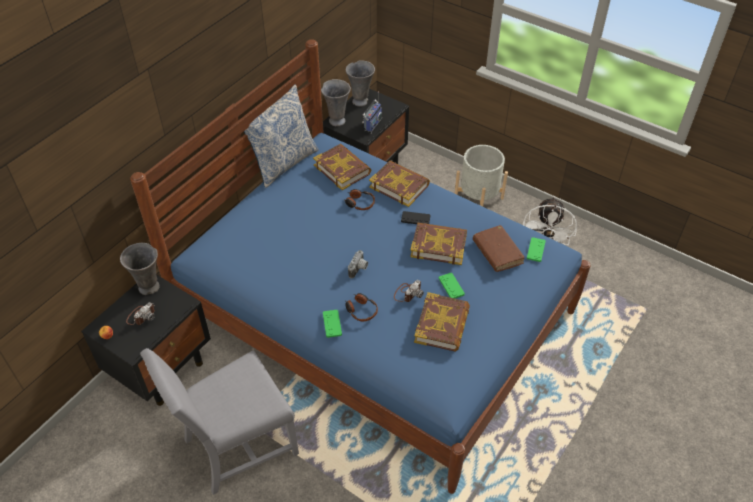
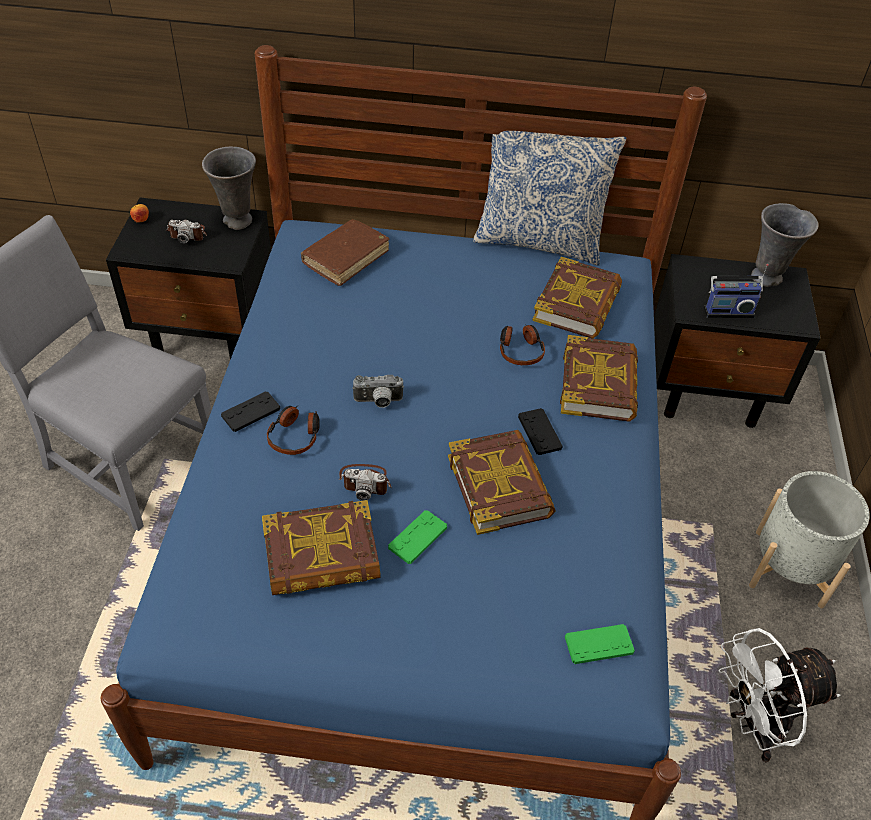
camera: 60 degrees right, 0 degrees up
grey vase [321,79,351,126] -> none
green game controller [323,310,342,338] -> black game controller [221,391,280,432]
brown book [473,225,524,272] -> brown book moved to [301,219,389,286]

